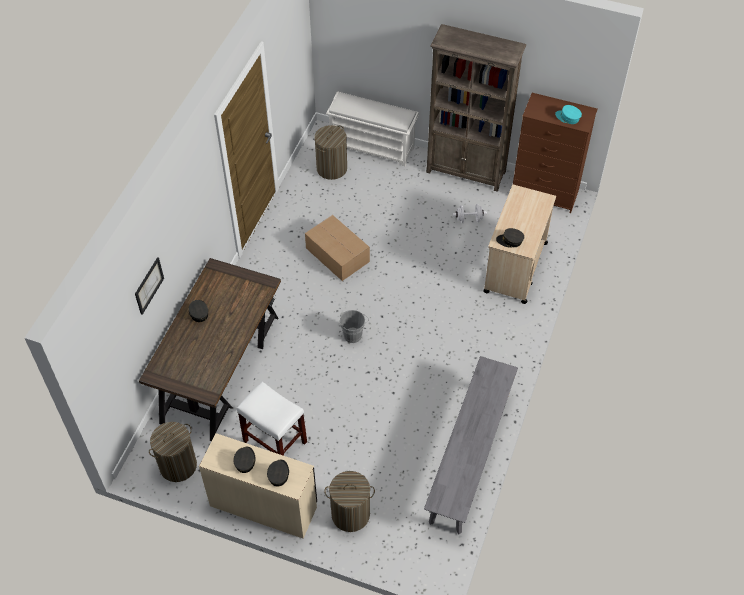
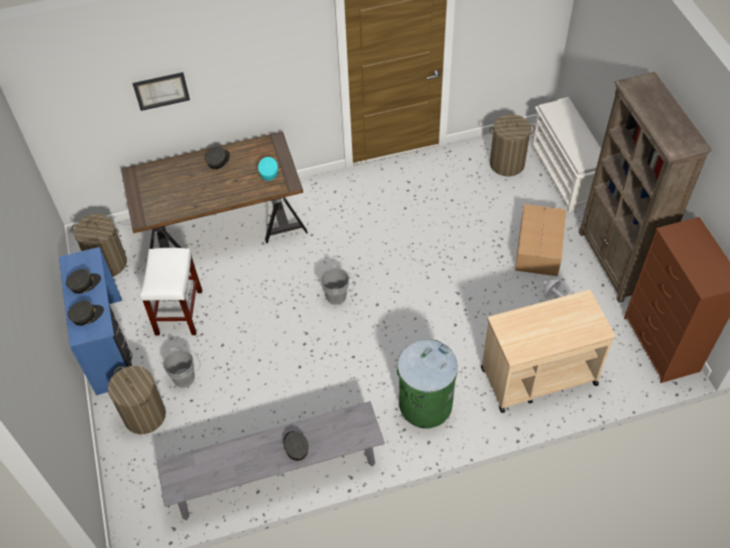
camera: 55 degrees right, 0 degrees up
beige desk [199,433,317,539] -> blue desk [59,247,132,395]
cardboard box [305,215,370,281] -> cardboard box moved to [515,204,566,277]
grey cap [496,228,524,247] -> grey cap moved to [284,431,309,461]
turquoise cap [555,105,582,124] -> turquoise cap moved to [258,157,278,181]
none -> grey bucket [163,347,200,388]
none -> green trash can [397,339,458,429]

